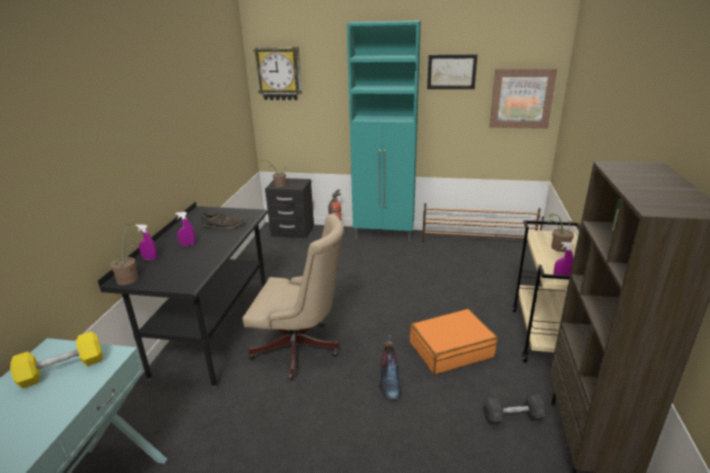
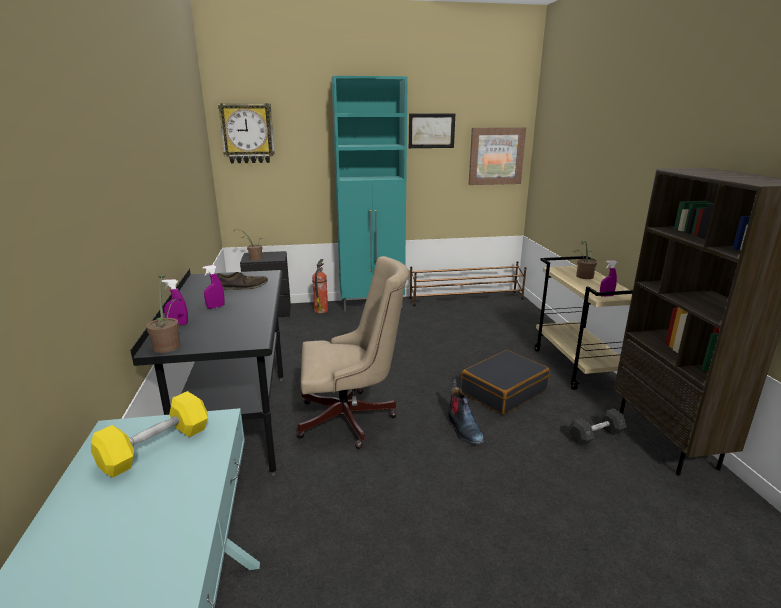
camera: 20 degrees left, 5 degrees down
orange suitcase [410,309,498,375] -> black suitcase [461,350,550,415]

